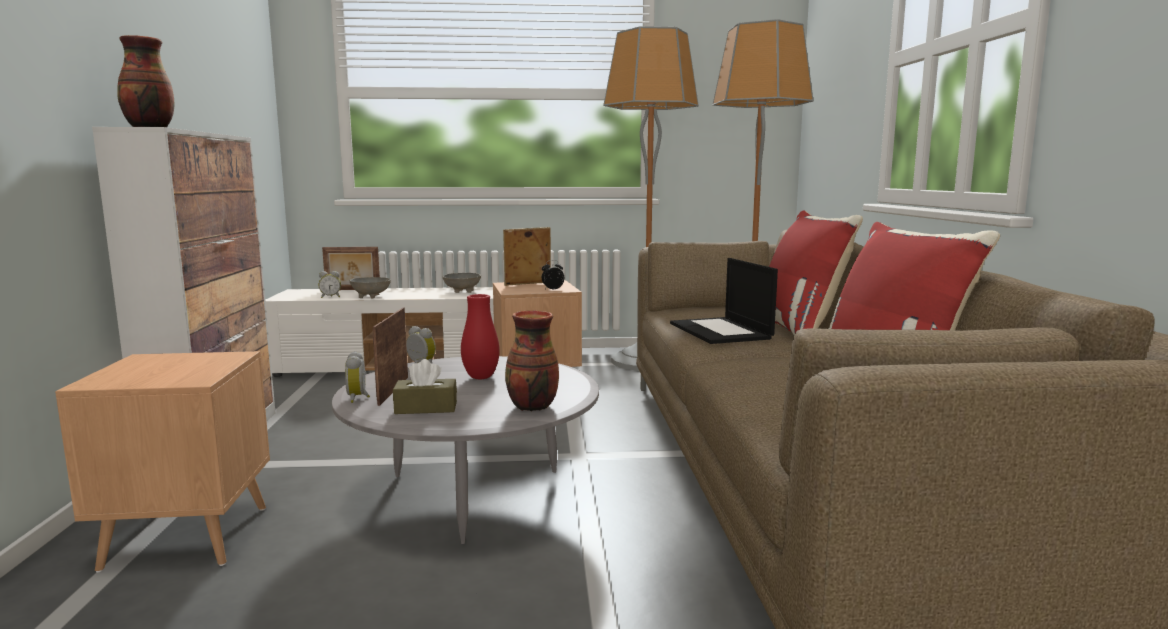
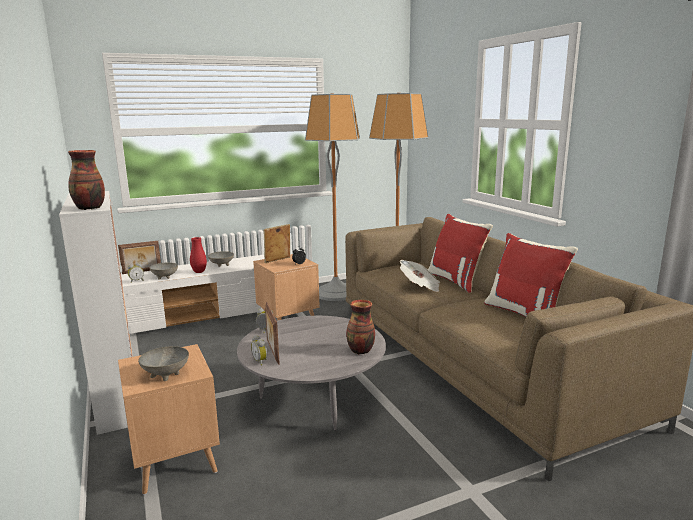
camera: 20 degrees left, 5 degrees up
brown tissue box [393,359,457,414] -> none
red vase [461,294,500,379] -> red vase moved to [190,237,207,273]
laptop [670,258,778,344] -> newspaper [400,260,440,292]
none -> grey bowl [138,346,189,381]

